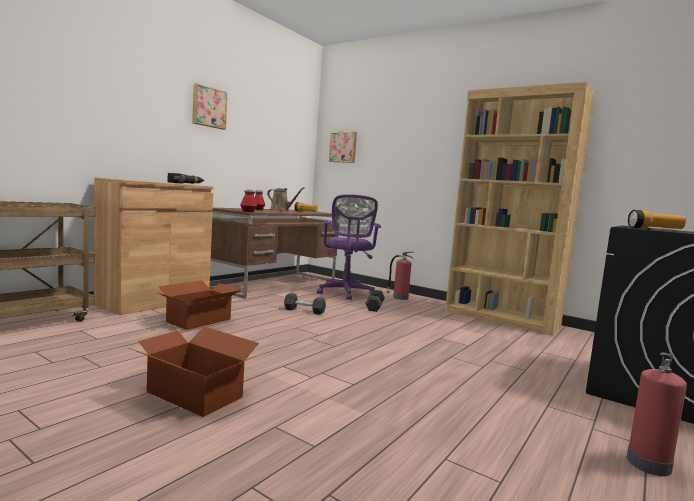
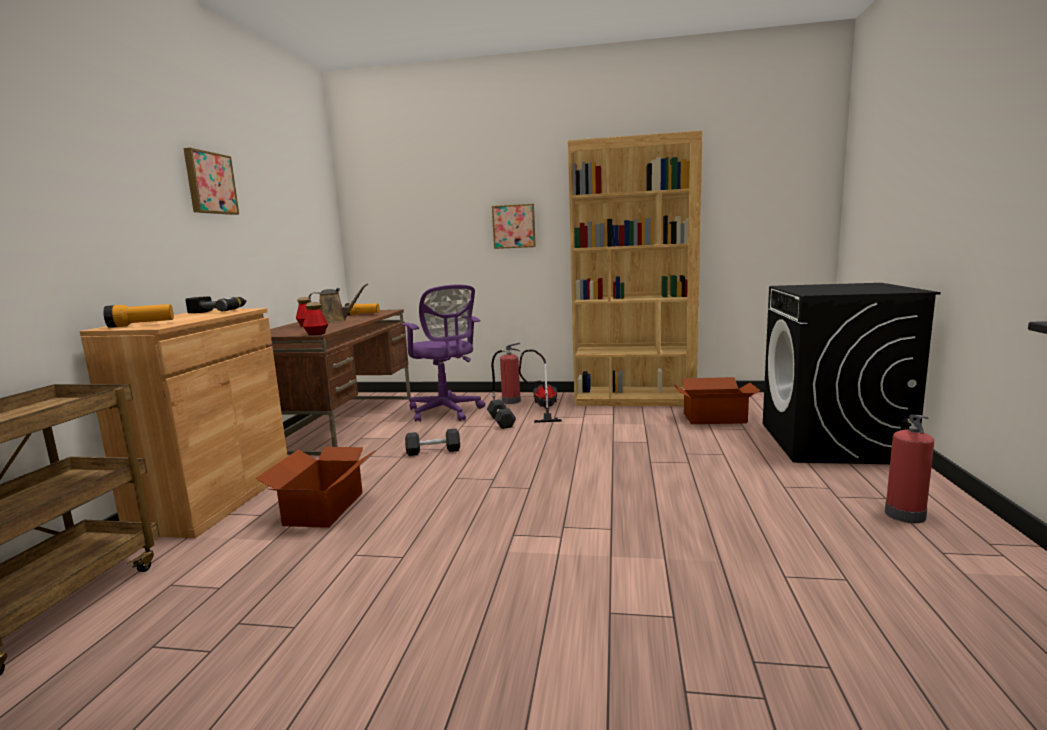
camera: 25 degrees left, 5 degrees up
cardboard box [129,327,259,417] -> cardboard box moved to [673,377,761,424]
picture [329,132,357,163] -> picture moved to [492,204,536,249]
flashlight [628,210,686,229] -> flashlight moved to [103,304,174,328]
none -> vacuum cleaner [519,349,562,423]

